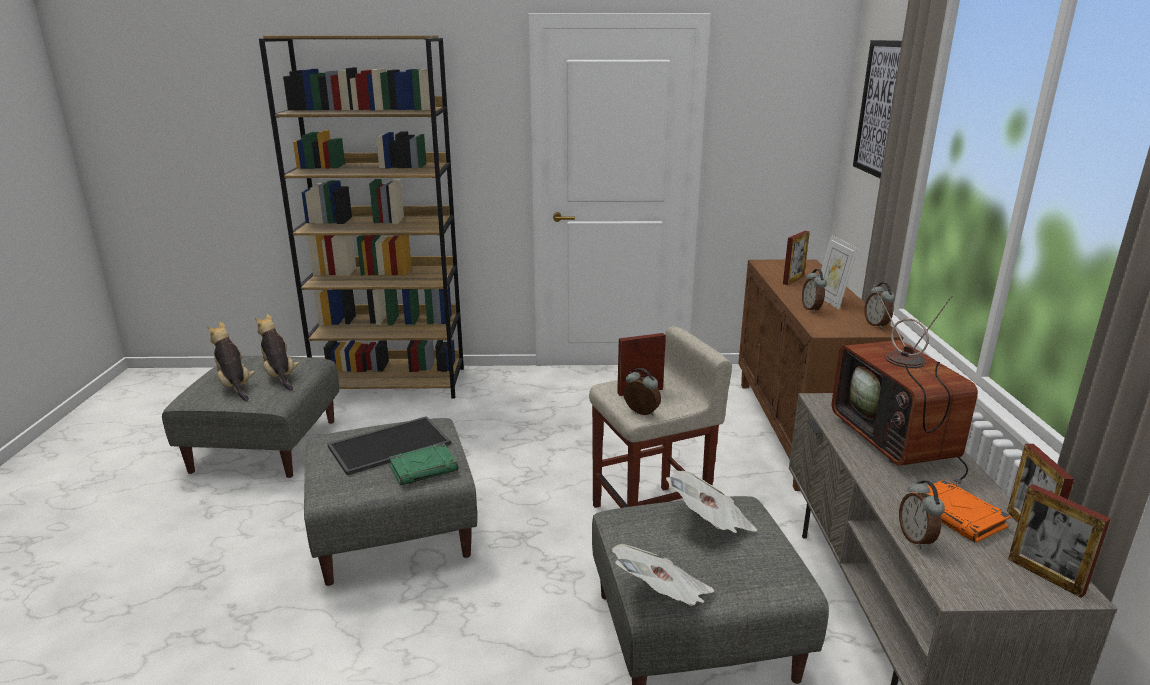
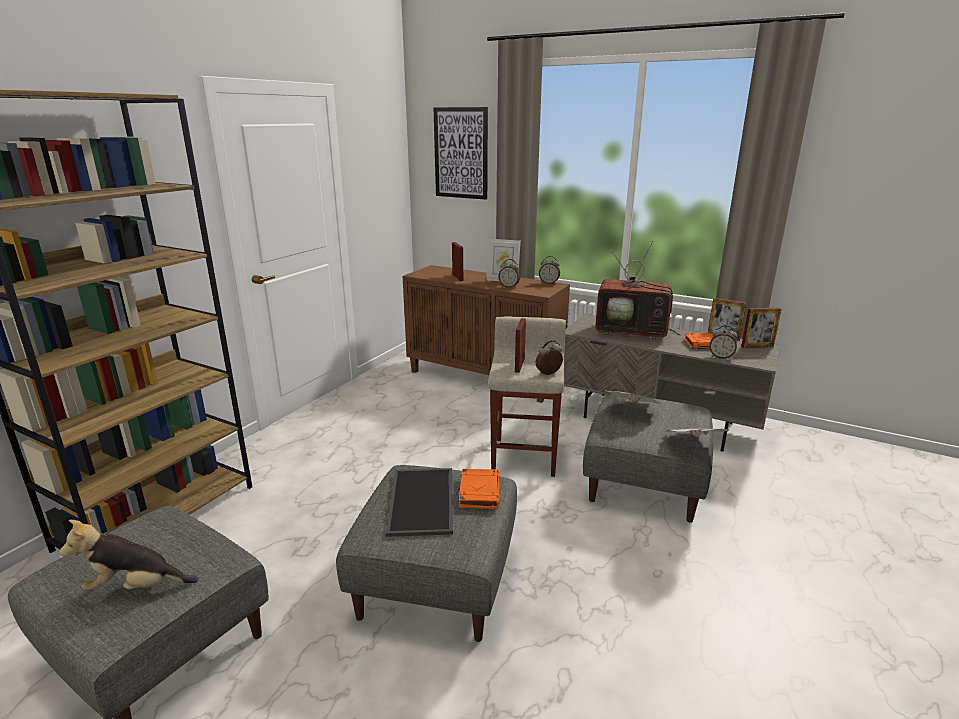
camera: 60 degrees left, 0 degrees up
plush toy [255,314,299,391] -> none
green book [389,443,458,485] -> orange book [459,469,500,509]

